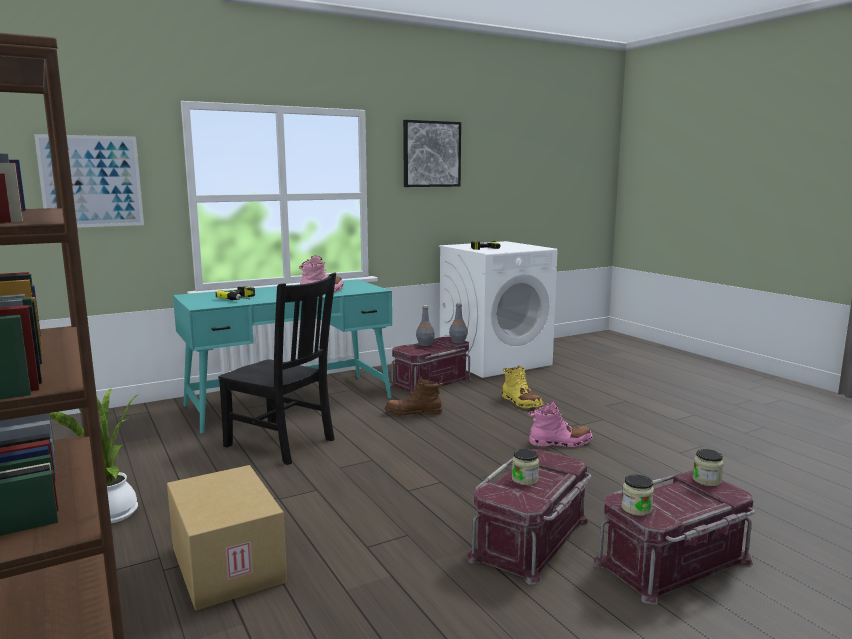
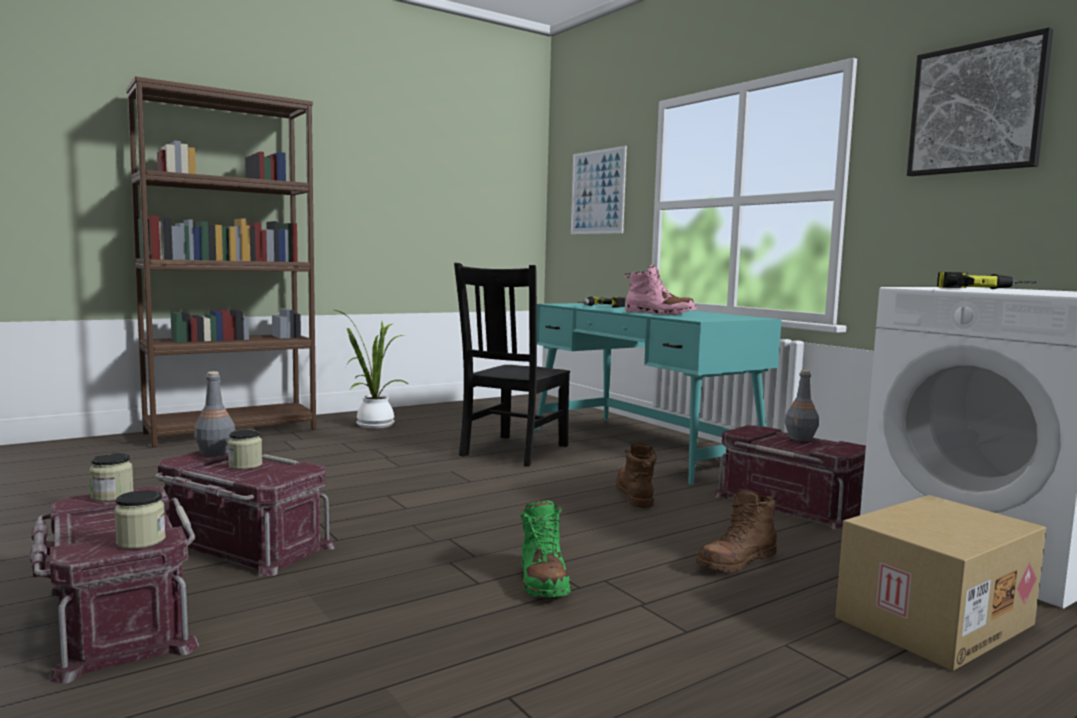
camera: 85 degrees right, 5 degrees down
cardboard box [167,465,287,611] -> cardboard box moved to [835,495,1046,671]
grey bottle [449,303,468,344] -> grey bottle moved to [194,371,235,456]
yellow boot [502,366,543,409] -> brown boot [696,489,777,572]
pink boot [528,401,593,447] -> green boot [520,500,571,597]

